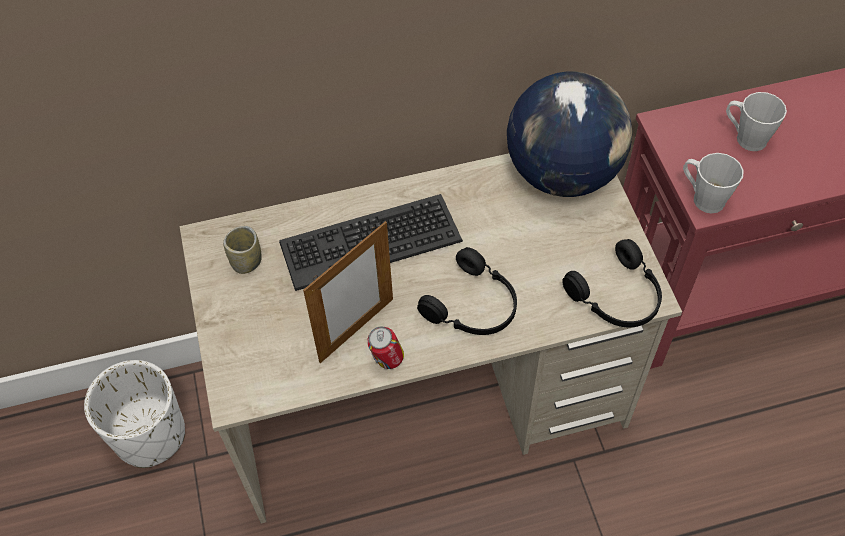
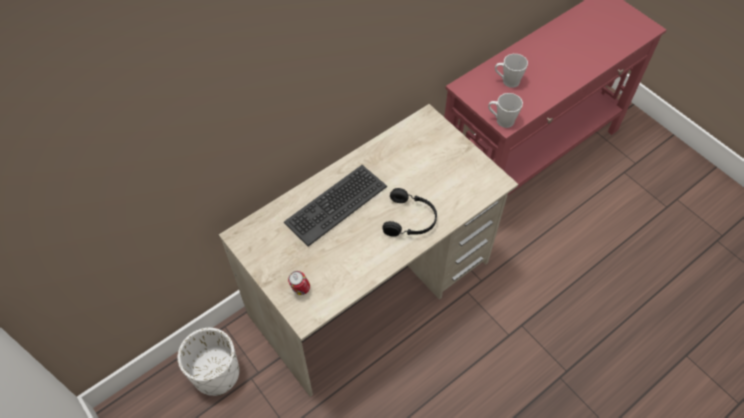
camera: 25 degrees left, 0 degrees up
cup [223,226,262,274] -> none
picture frame [303,221,393,363] -> none
can [367,327,404,369] -> can moved to [288,271,310,295]
globe [507,71,632,197] -> none
black headphones [562,239,662,327] -> none

